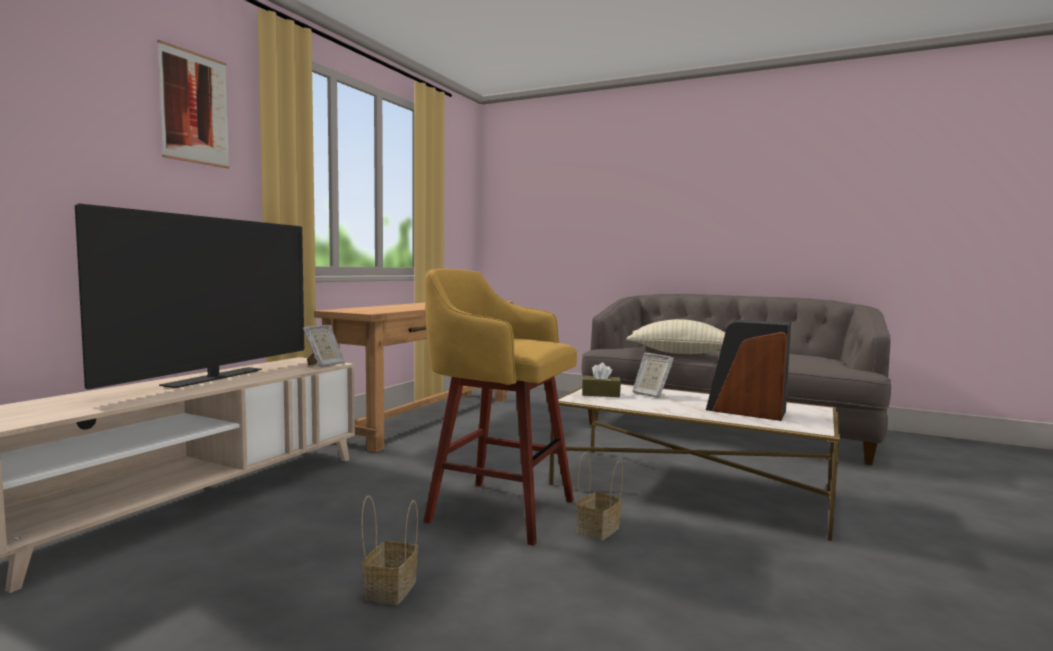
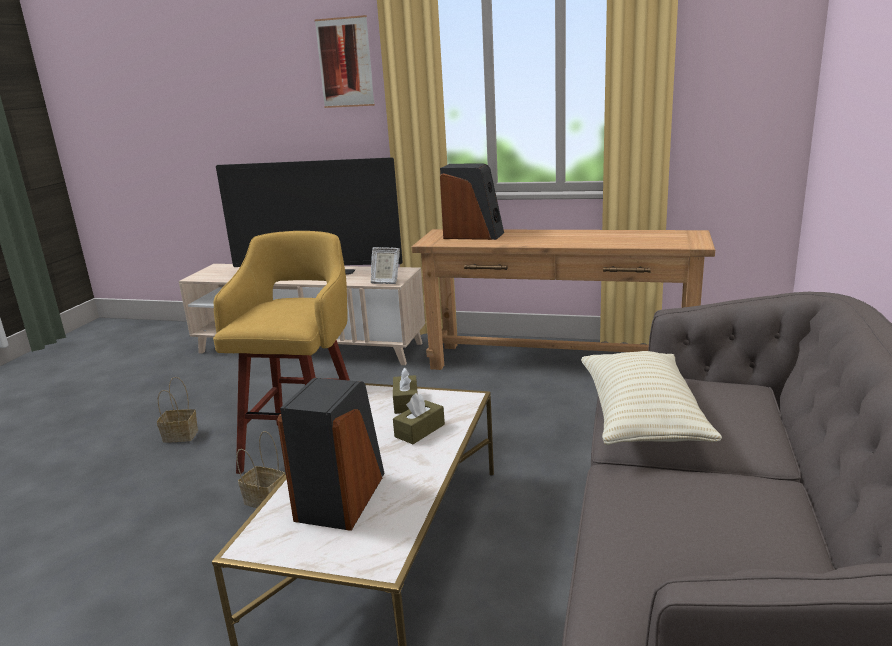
camera: 80 degrees right, 15 degrees up
picture frame [633,353,674,398] -> brown tissue box [393,393,445,444]
none -> speaker [440,163,504,240]

